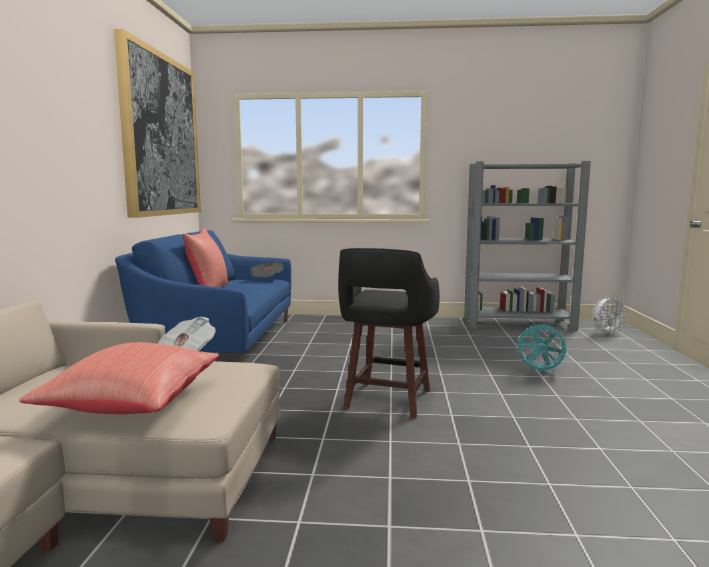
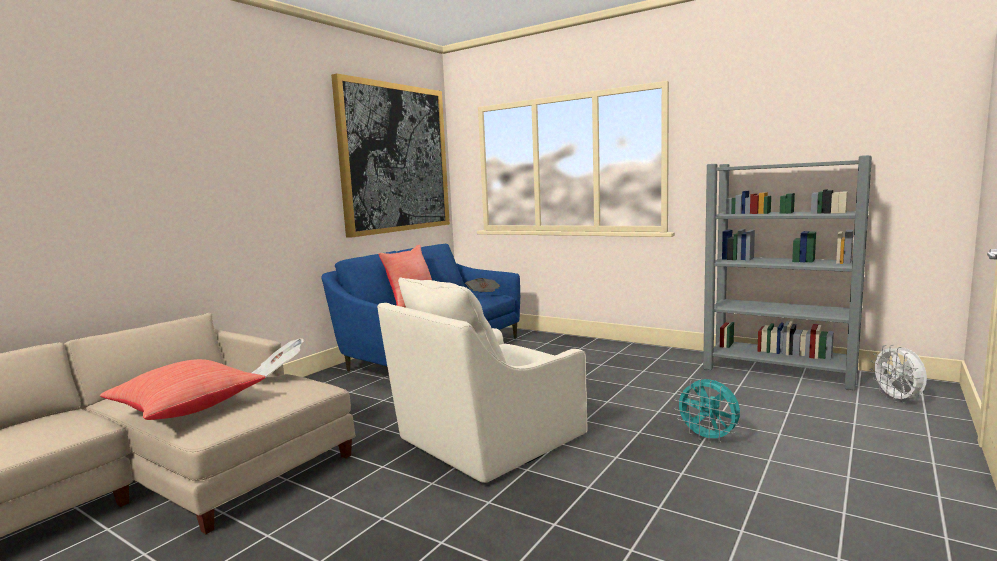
camera: 30 degrees right, 0 degrees up
black stool [338,248,440,419] -> beige armchair [377,278,587,483]
white fan [592,295,628,335] -> white fan turned 75 degrees clockwise [870,345,927,403]

